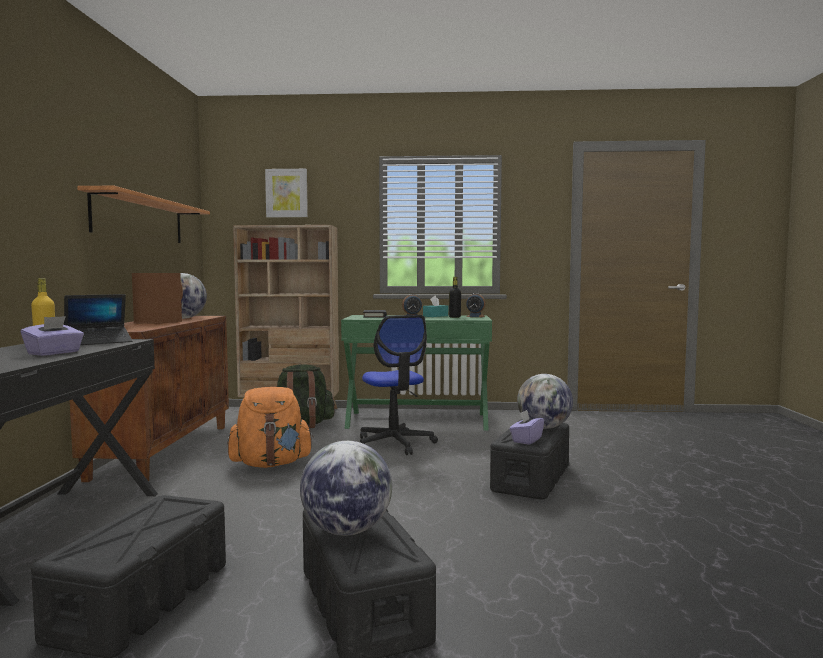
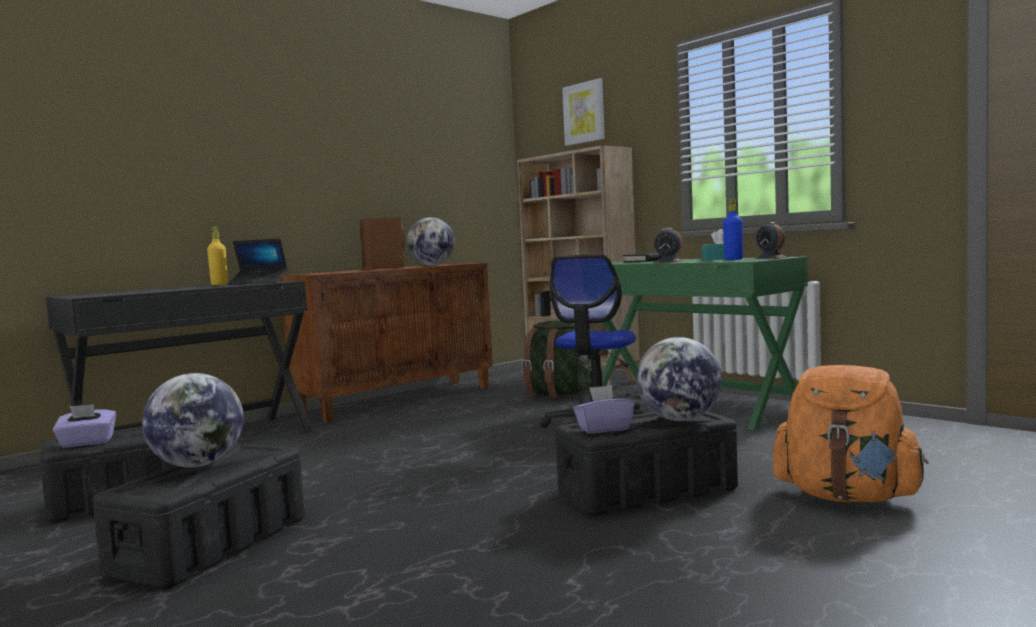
camera: 45 degrees right, 0 degrees up
purple tissue box [21,316,84,356] -> purple tissue box moved to [53,404,116,448]
shelf [77,186,210,243] -> none
orange backpack [227,387,314,468] -> orange backpack moved to [773,365,929,502]
black bottle [449,277,461,318] -> blue bottle [723,199,743,260]

